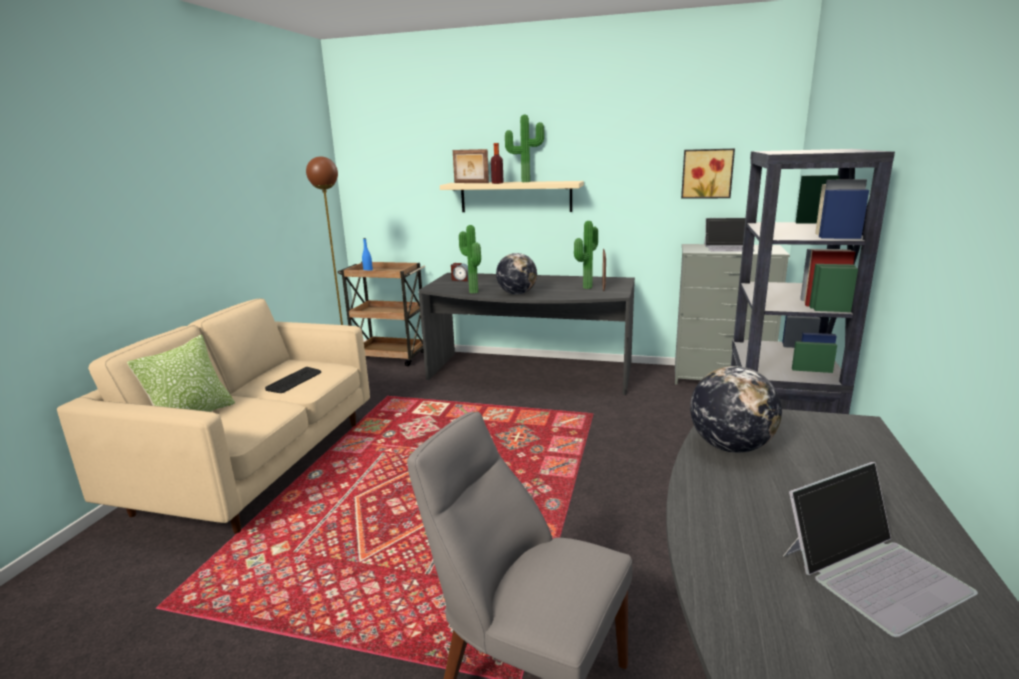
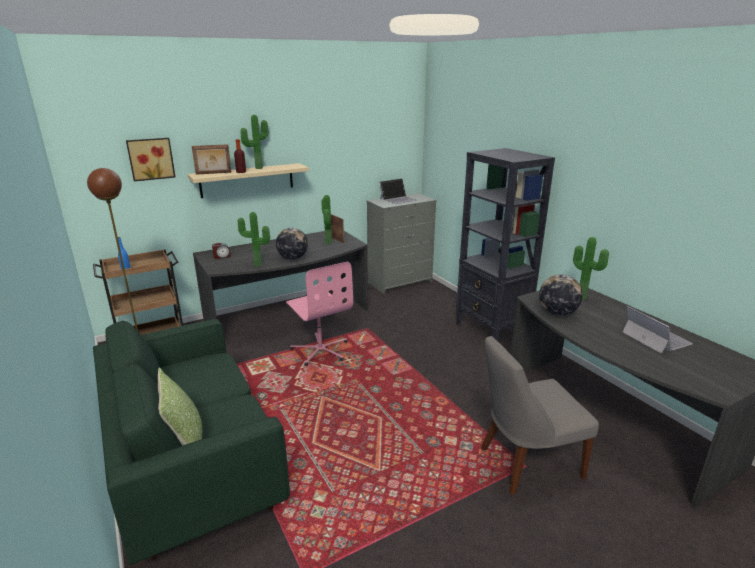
camera: 45 degrees left, 5 degrees up
beige sofa [57,298,370,534] -> green sofa [93,319,290,565]
keyboard [265,367,321,393] -> none
picture [681,148,735,199] -> picture moved to [126,138,176,181]
laptop [783,462,978,637] -> laptop turned 45 degrees counterclockwise [622,306,693,354]
none -> pink office chair [286,262,353,366]
none -> potted plant [573,237,609,300]

